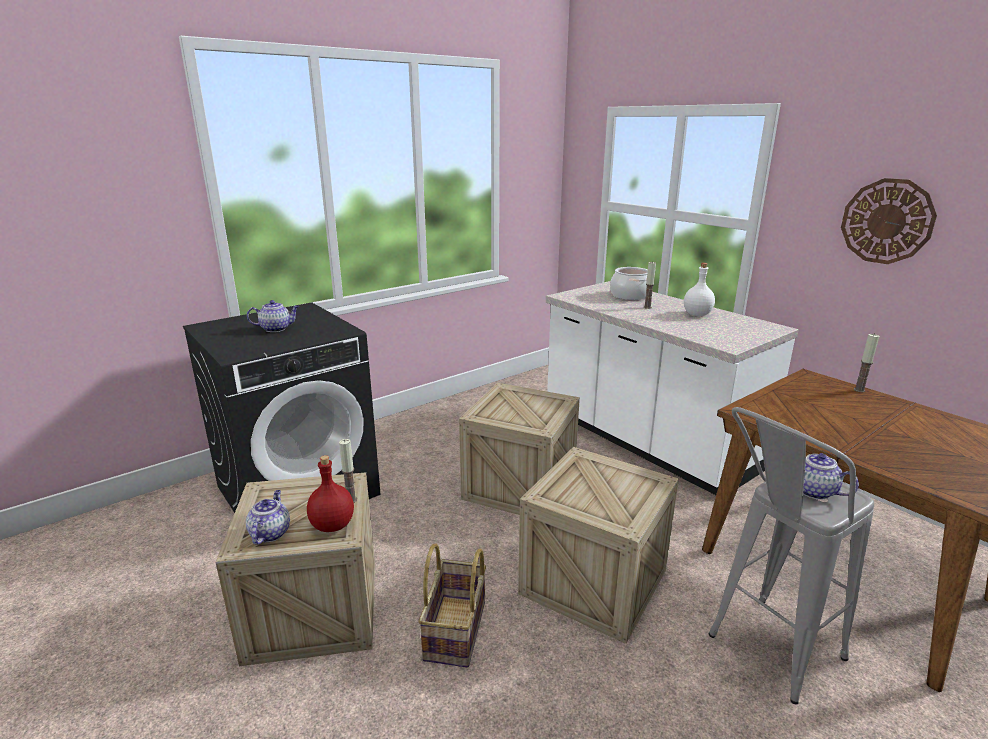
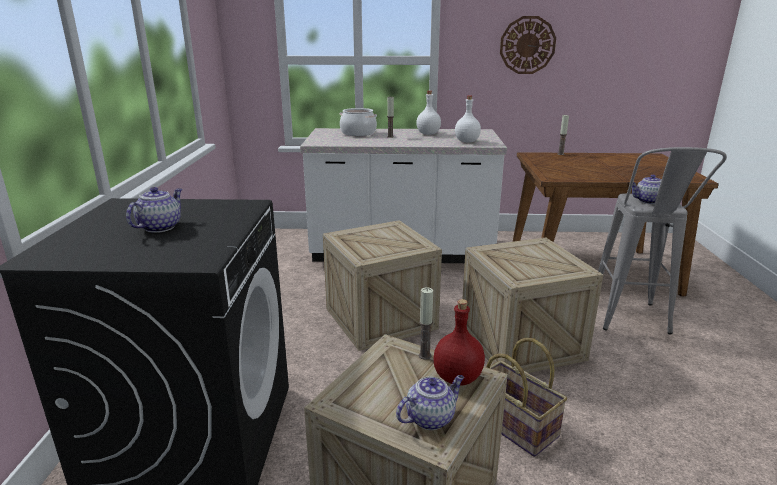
camera: 50 degrees left, 0 degrees up
teapot [246,490,290,545] -> teapot turned 105 degrees clockwise [396,375,464,430]
none -> white bottle [455,96,481,142]

